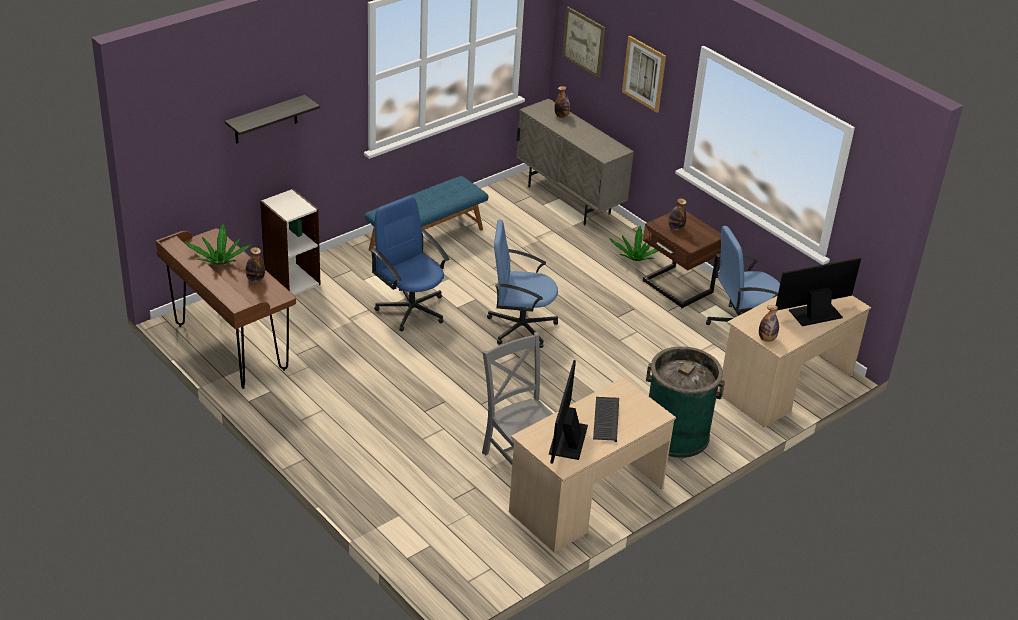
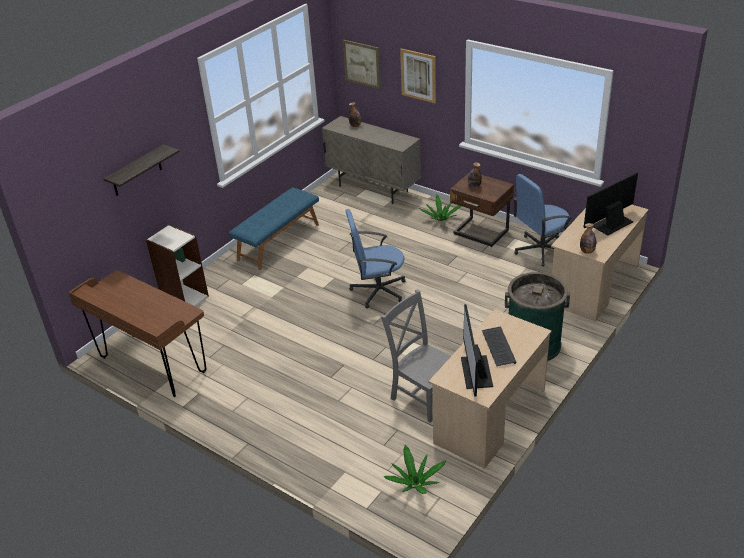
camera: 10 degrees left, 0 degrees up
potted plant [185,224,252,265] -> potted plant moved to [383,444,446,494]
bottle [246,247,265,282] -> none
blue office chair [371,196,449,331] -> none

